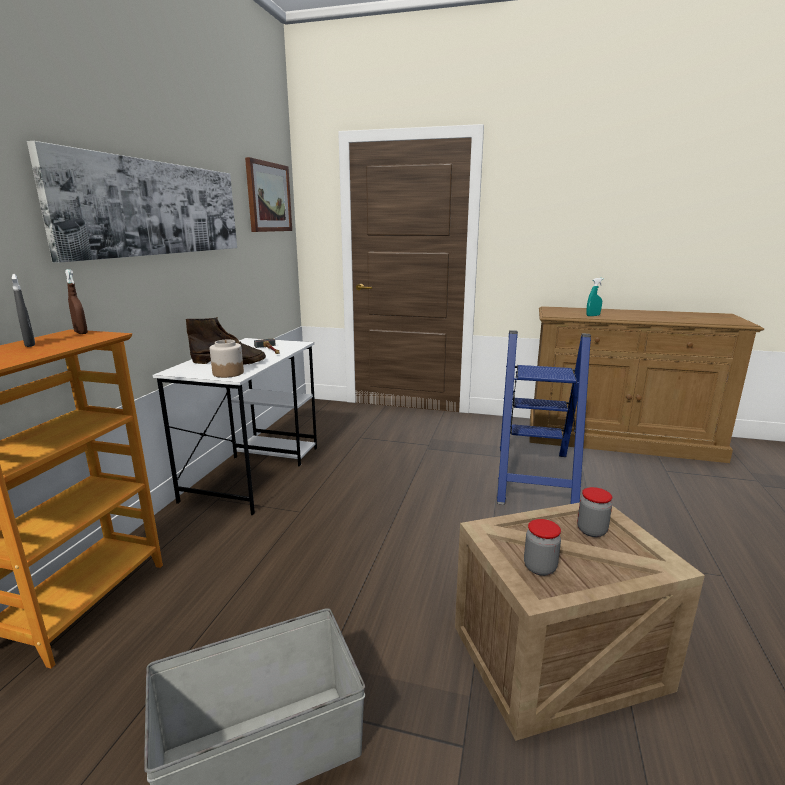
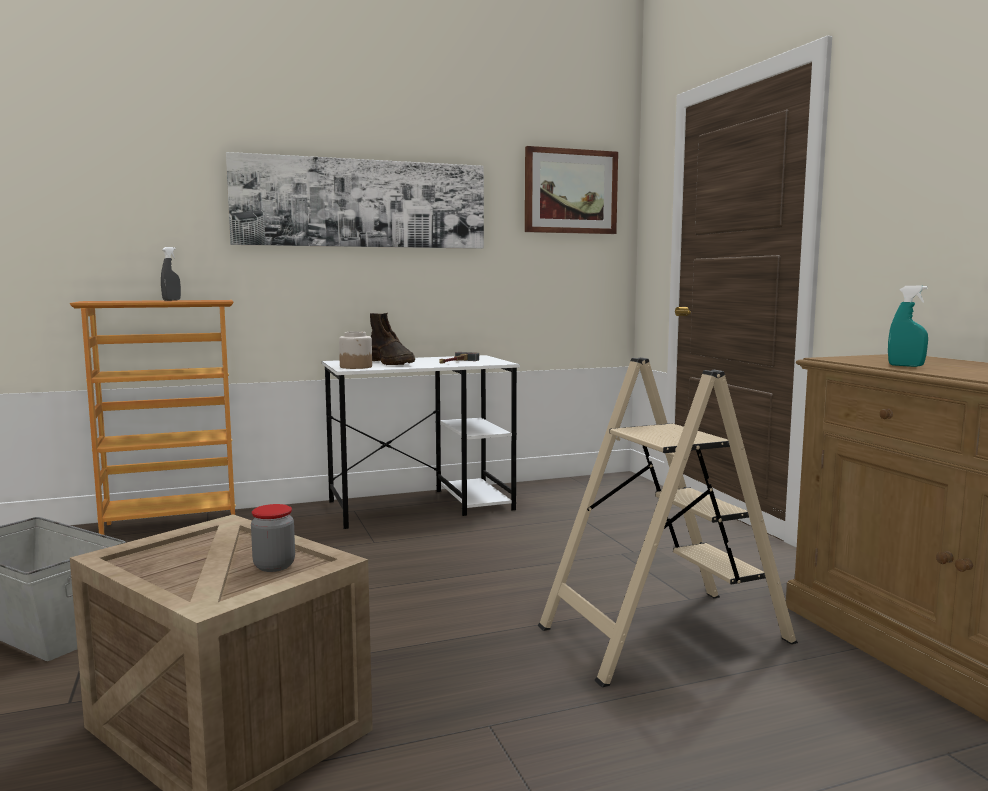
camera: 55 degrees right, 10 degrees down
brown spray bottle [65,269,88,334] -> none
blue step ladder [497,330,591,505] -> beige step ladder [538,357,798,687]
jar [524,519,561,576] -> none

